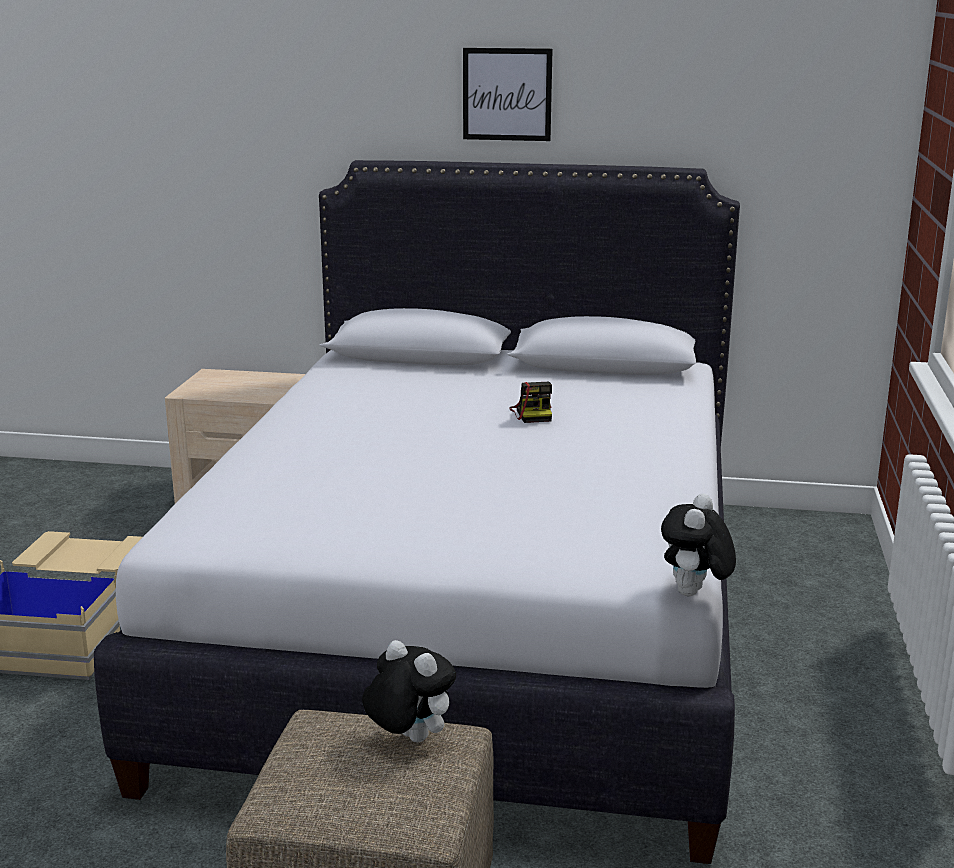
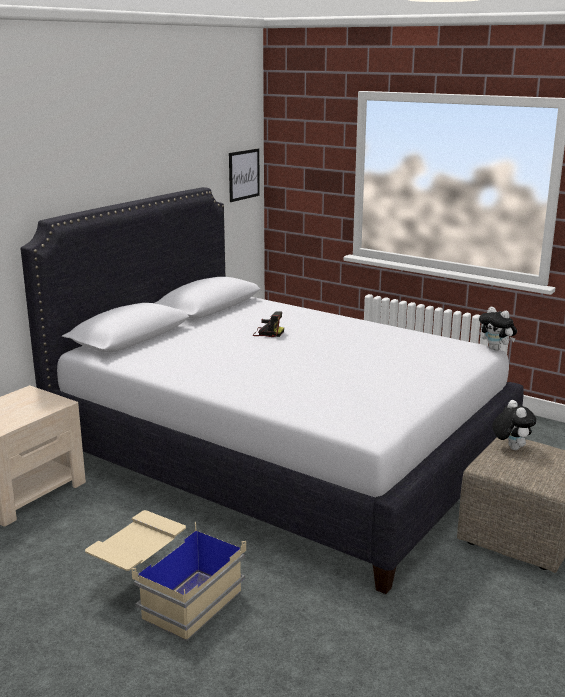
camera: 65 degrees left, 0 degrees up
plush toy [362,640,456,743] -> plush toy turned 105 degrees clockwise [493,400,536,450]
picture [463,48,553,141] -> picture moved to [229,149,260,202]

